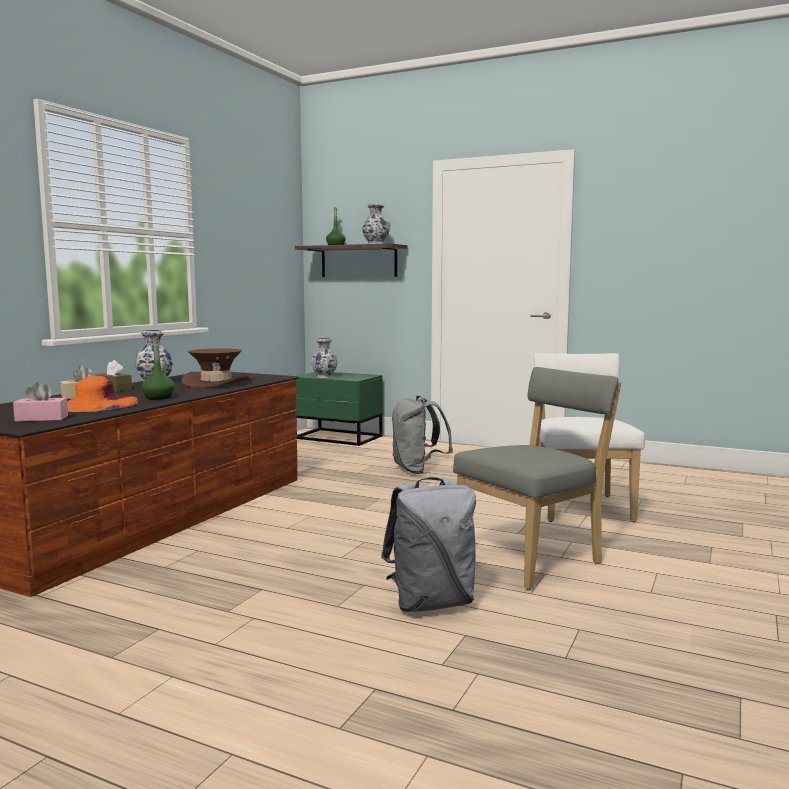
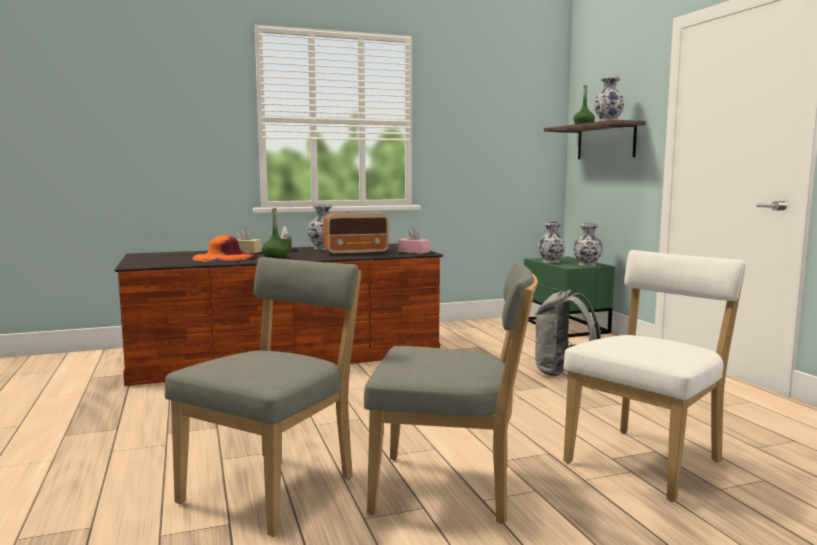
camera: 45 degrees right, 0 degrees up
pink tissue box [13,382,68,422] -> pink tissue box moved to [398,228,430,254]
brown hat [182,348,250,388] -> radio [323,213,389,255]
grey backpack [381,477,476,612] -> grey chair [165,257,362,537]
none -> vase [573,223,603,266]

